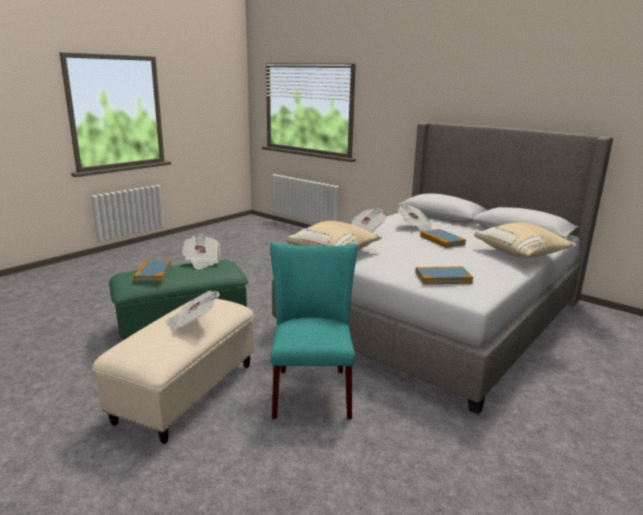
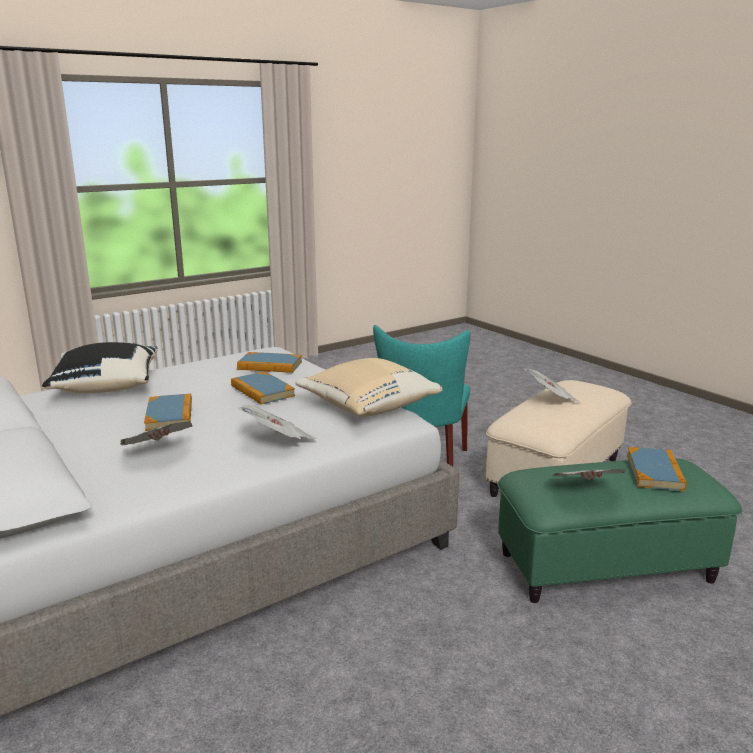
camera: 165 degrees left, 0 degrees up
beige pillow [474,223,576,258] -> black pillow [42,342,158,393]
none -> book [231,371,295,404]

